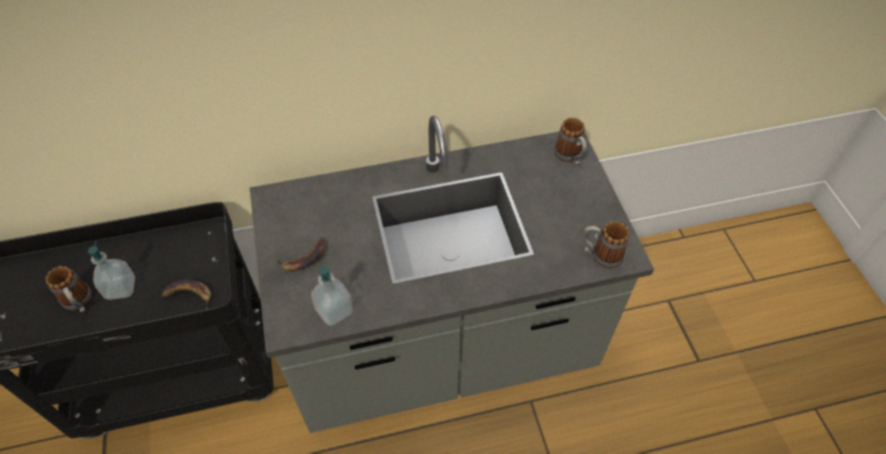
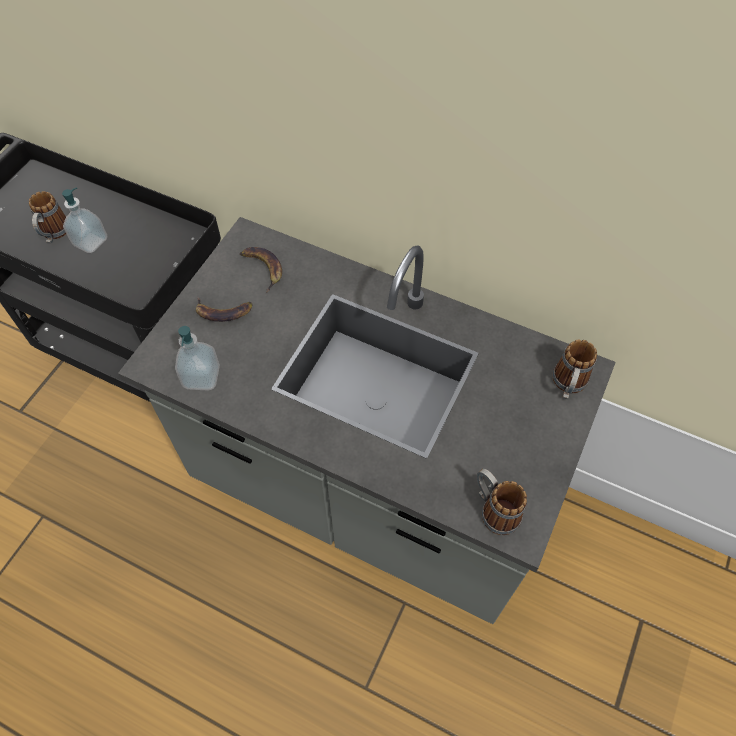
camera: 40 degrees right, 5 degrees up
banana [161,279,211,309] -> banana moved to [240,247,282,293]

